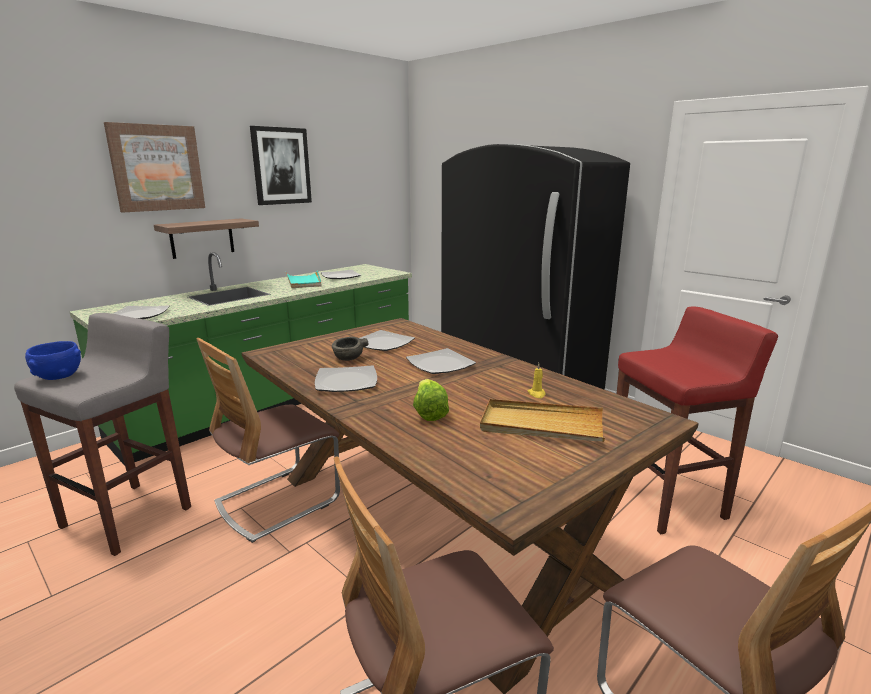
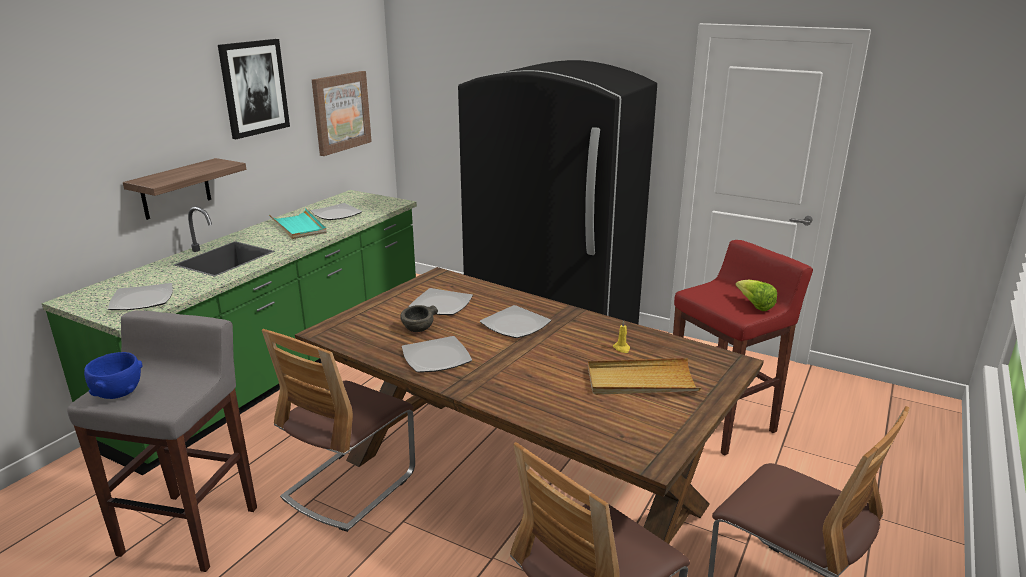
camera: 15 degrees left, 5 degrees up
picture [104,122,205,212] -> picture moved to [312,71,372,156]
lettuce [413,379,449,421] -> lettuce moved to [735,280,777,311]

